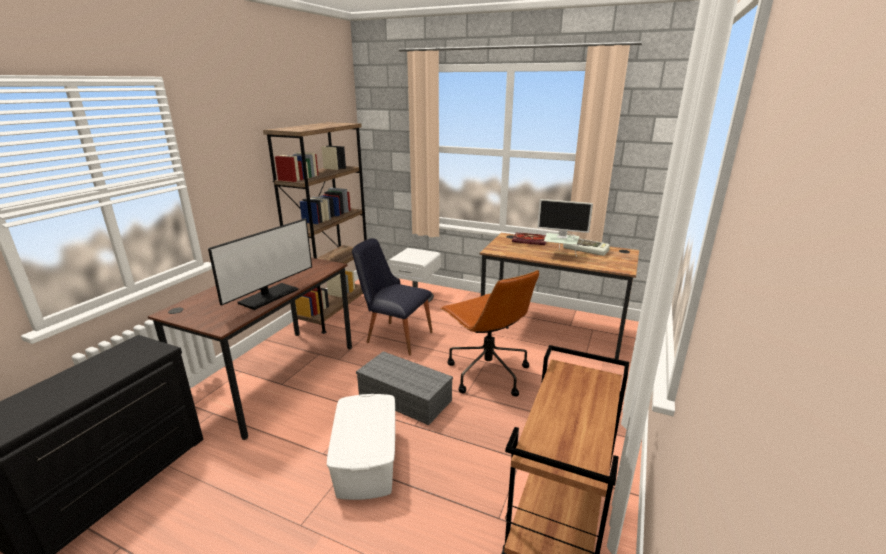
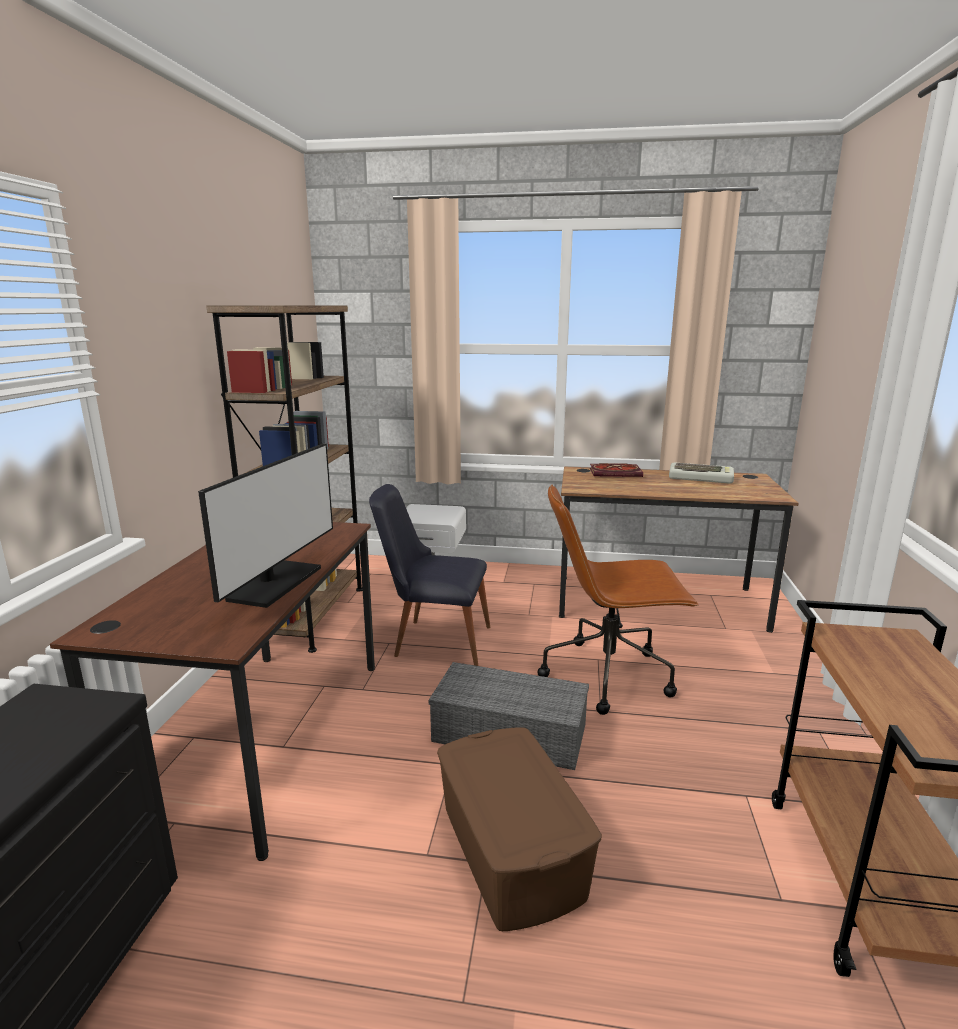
camera: 15 degrees left, 5 degrees down
white storage box [327,394,395,500] -> brown storage box [437,727,602,931]
brown office chair [440,270,539,397] -> brown office chair turned 135 degrees clockwise [537,485,699,715]
monitor [537,199,593,257] -> none

